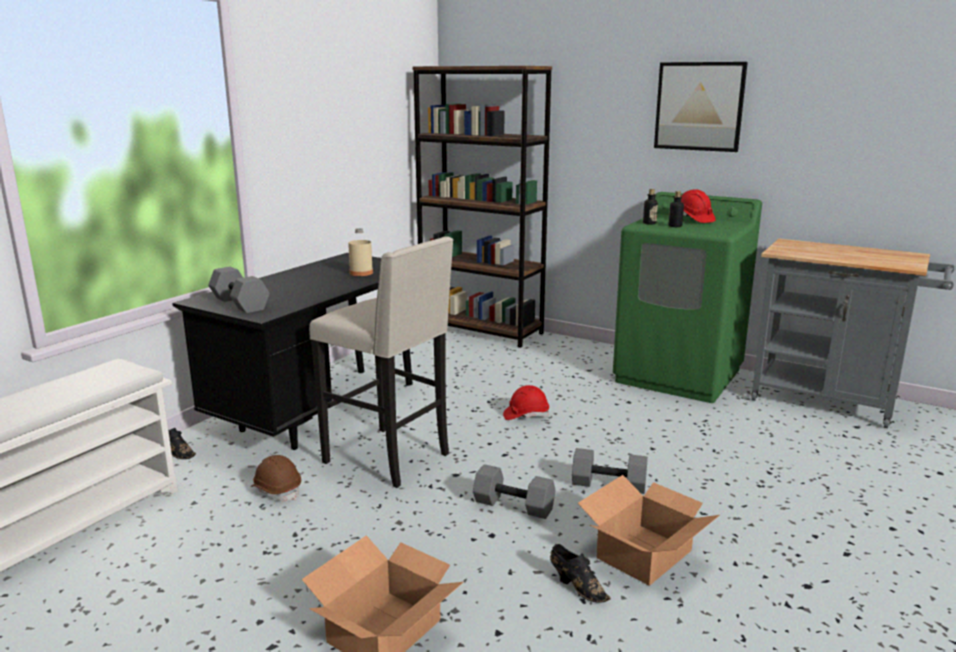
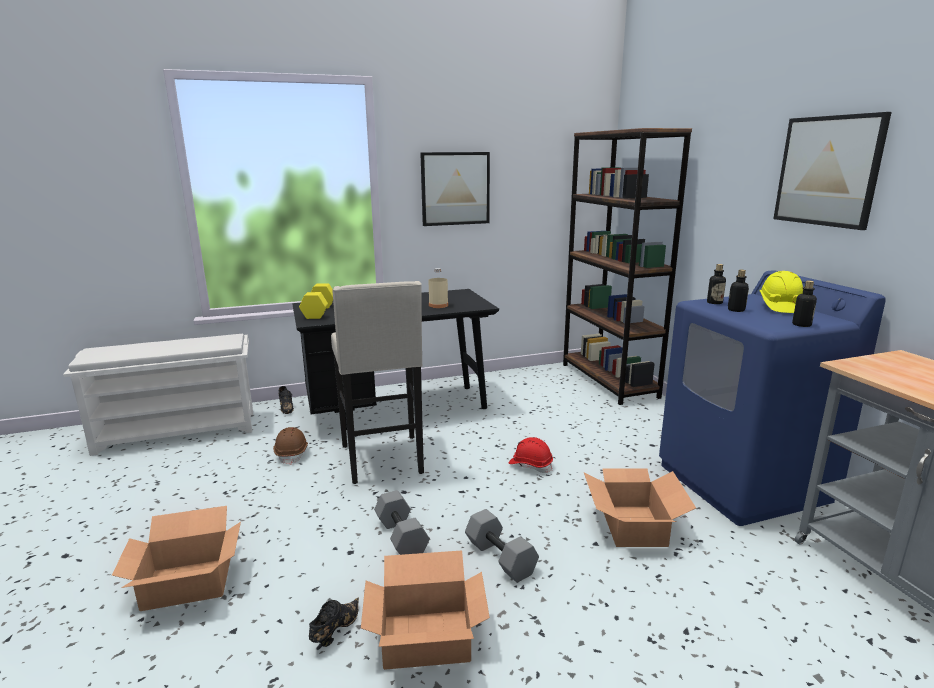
camera: 40 degrees right, 0 degrees up
grey dumbbell [208,267,270,313] -> yellow dumbbell [299,283,333,319]
black shoe [550,544,611,603] -> black shoe turned 150 degrees counterclockwise [309,598,359,647]
green washing machine [613,192,762,403] -> blue washing machine [659,270,886,526]
red hard hat [681,189,716,223] -> yellow hard hat [759,271,803,313]
none -> picture [420,152,490,226]
none -> cardboard box [584,468,696,547]
none -> bottle [792,280,817,327]

